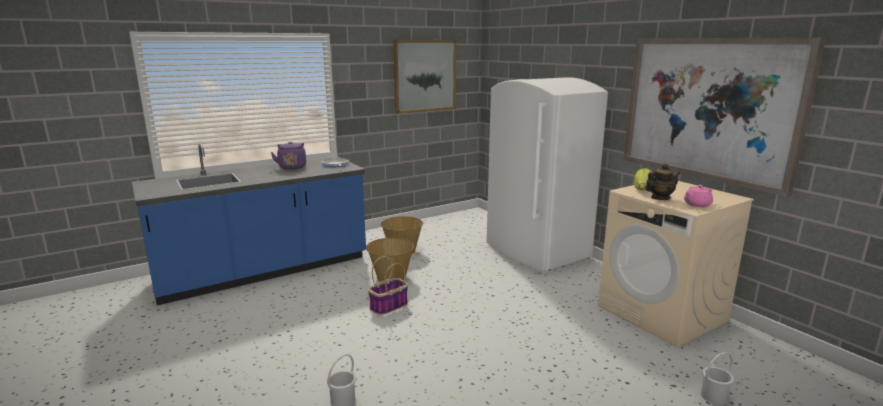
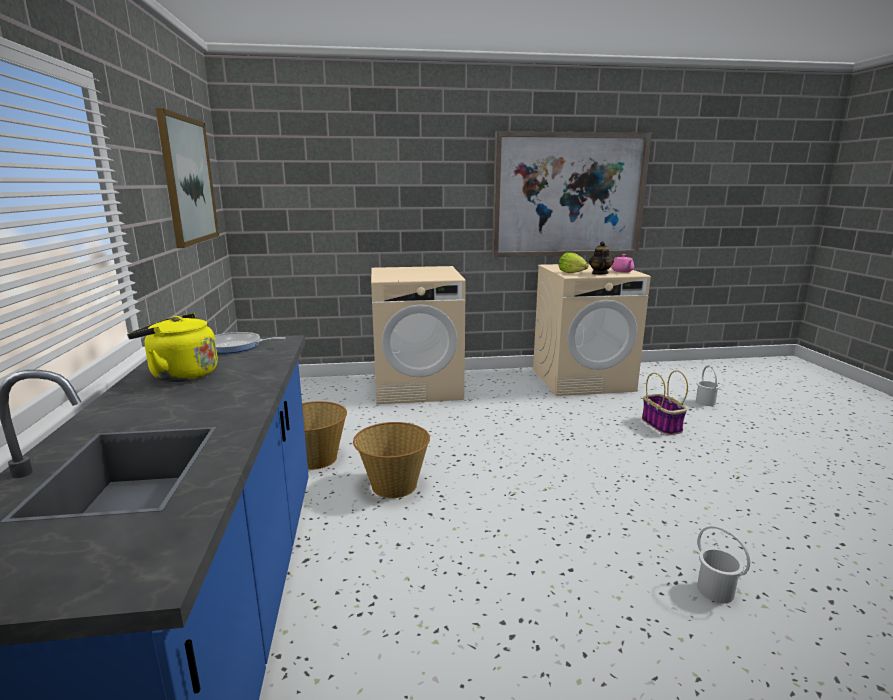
camera: 65 degrees left, 0 degrees up
purple kettle [271,142,306,170] -> yellow kettle [127,313,218,382]
basket [368,256,408,315] -> basket moved to [642,370,688,436]
white fridge [487,77,608,272] -> beige washing machine [371,266,466,404]

